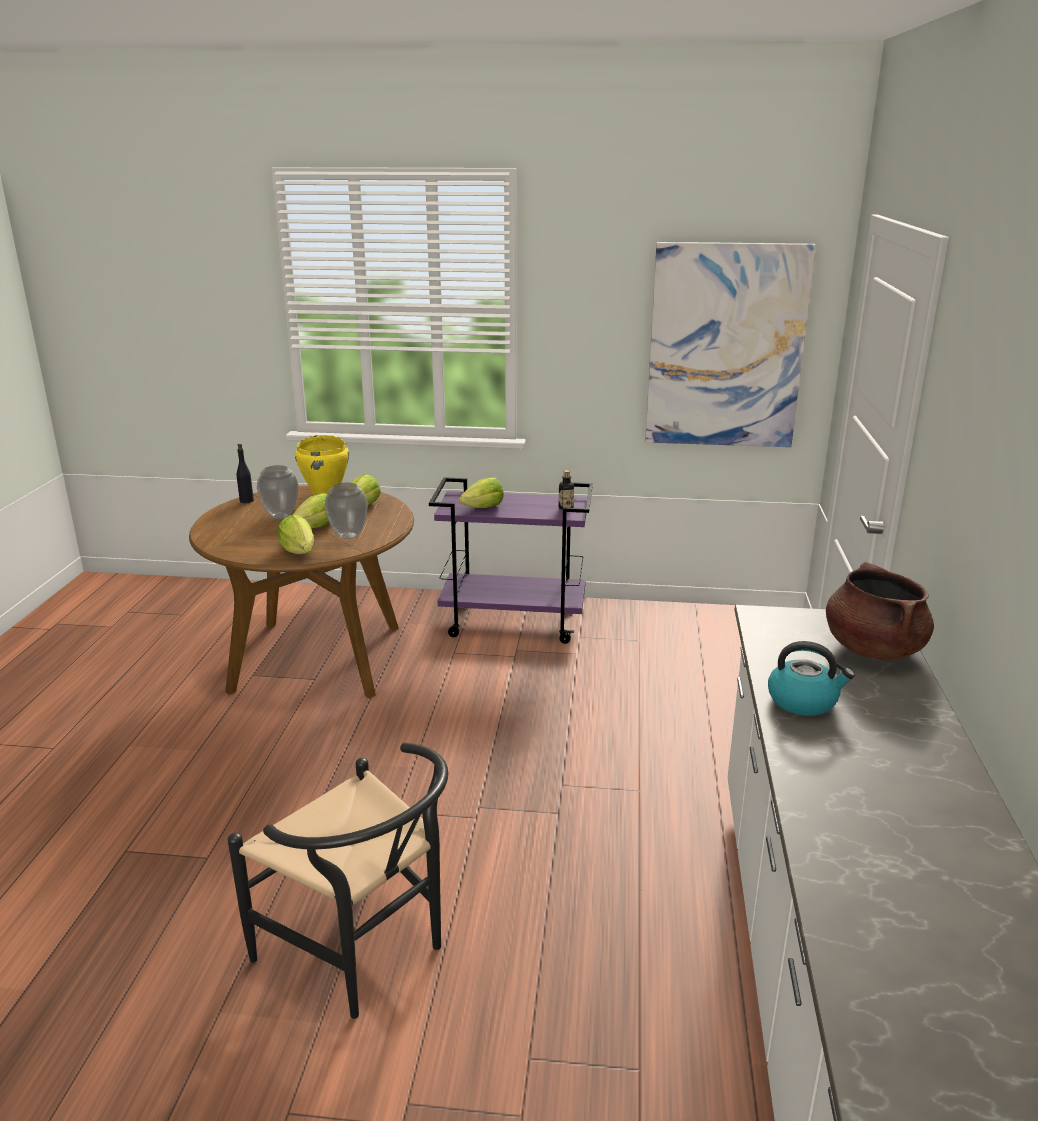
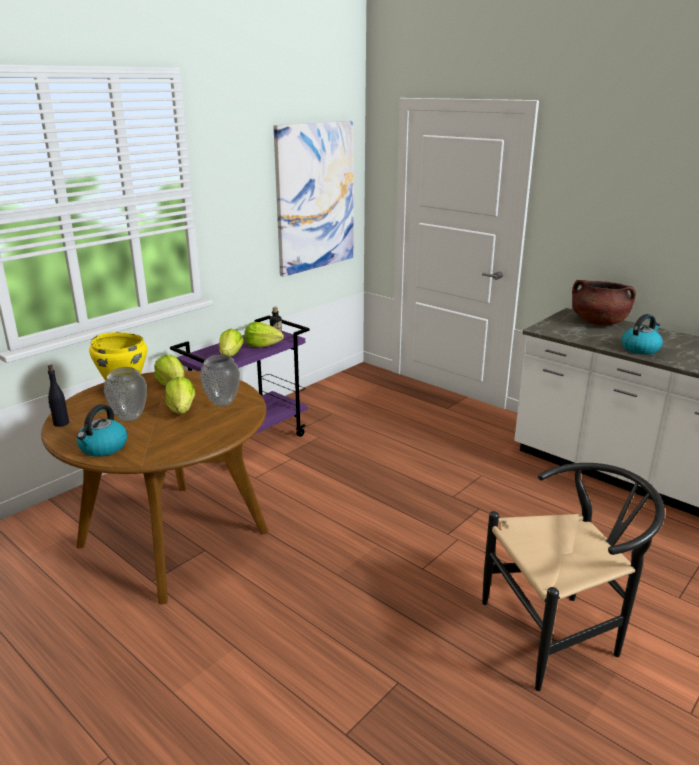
camera: 55 degrees left, 0 degrees up
lettuce [278,515,314,554] -> lettuce moved to [244,322,284,348]
none -> kettle [77,404,127,457]

